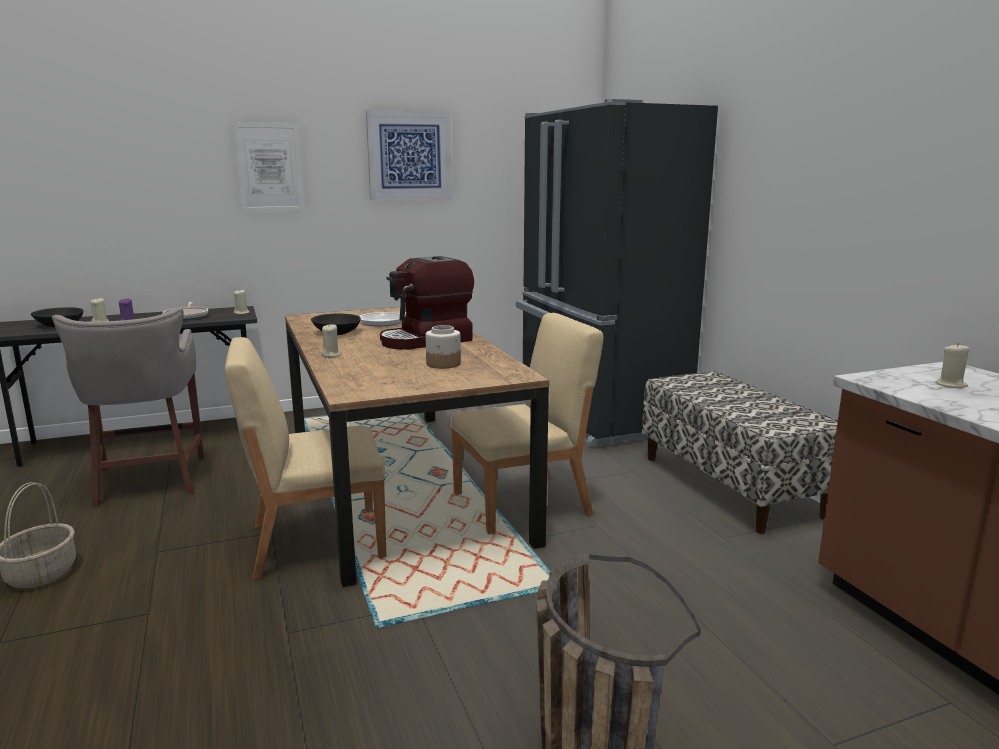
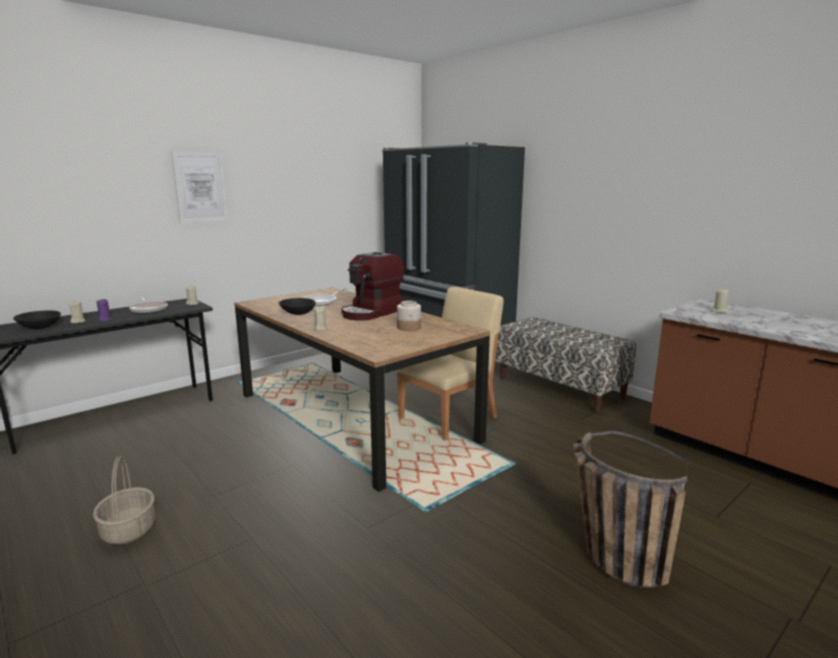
camera: 20 degrees left, 0 degrees up
grey stool [52,308,204,507] -> none
beige chair [225,337,386,579] -> none
picture [366,110,452,200] -> none

